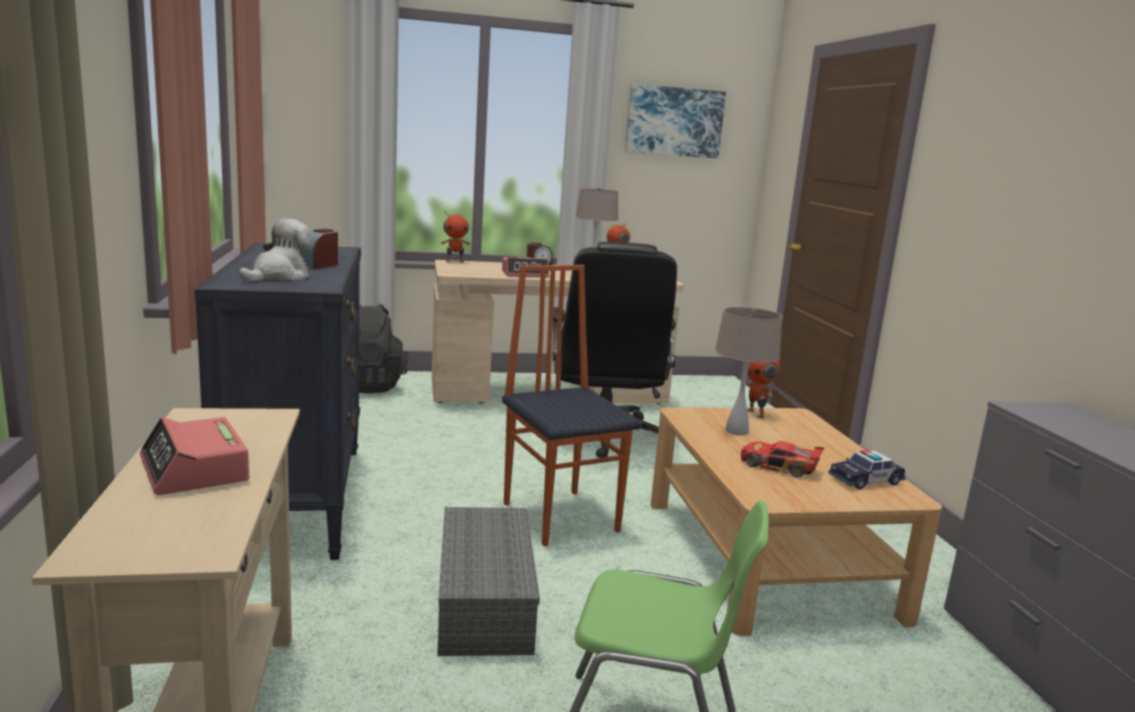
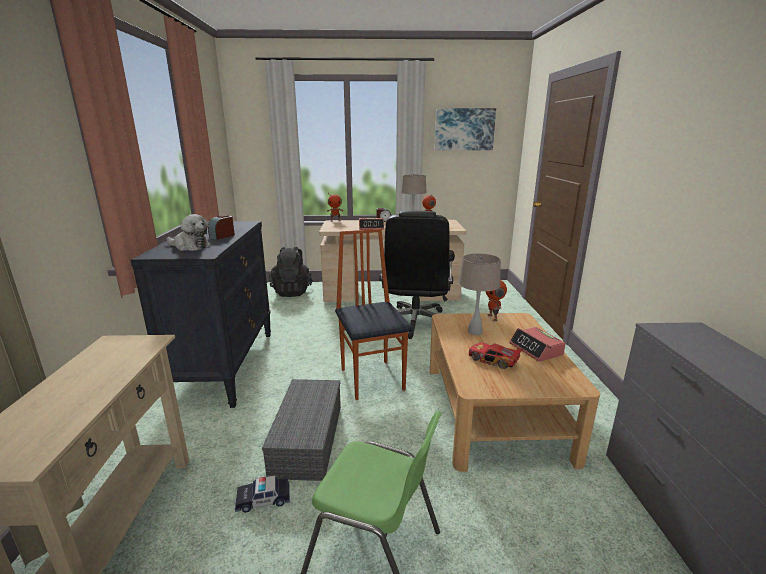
camera: 10 degrees right, 5 degrees up
alarm clock [140,417,249,495] -> alarm clock moved to [509,327,566,362]
plush toy [239,219,311,281] -> plush toy turned 75 degrees clockwise [166,214,210,251]
toy car [828,450,906,489] -> toy car moved to [235,475,290,513]

